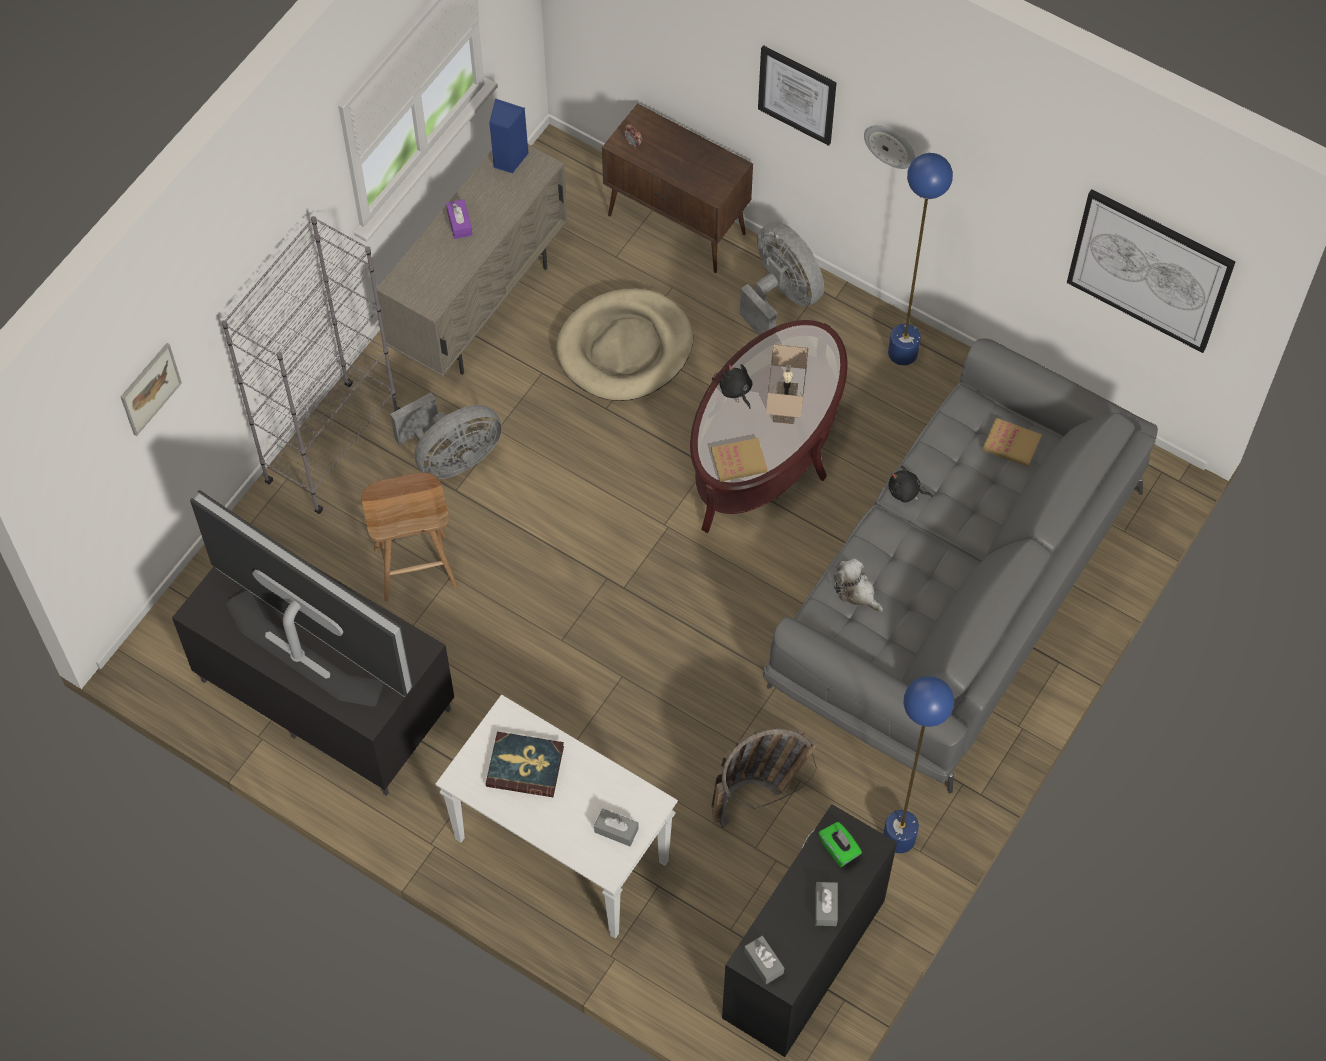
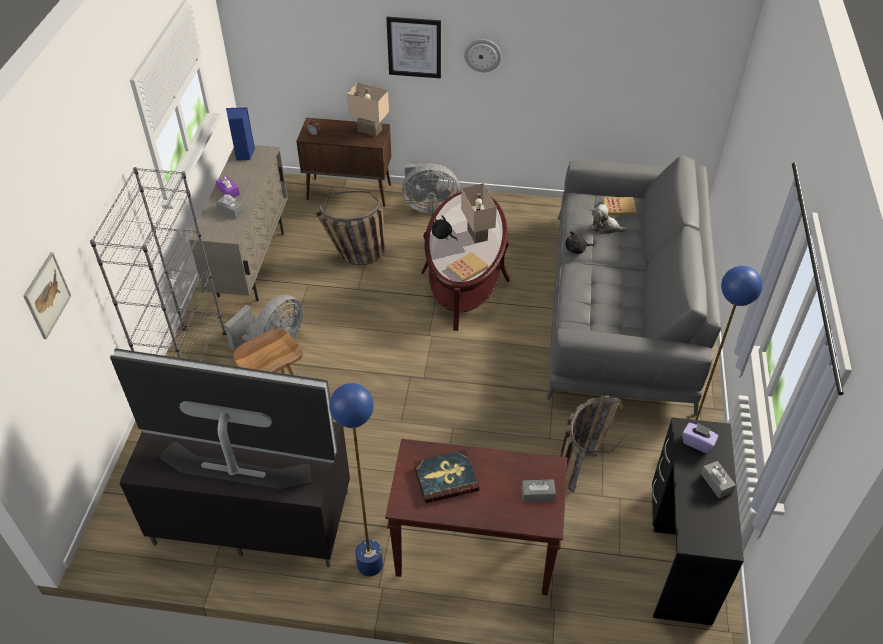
camera: 25 degrees left, 15 degrees down
white console table [435,695,678,939] -> brown console table [385,439,567,595]
beige dog bed [556,289,693,401] -> basket [315,191,385,265]
grey fan [740,221,824,335] -> grey fan turned 150 degrees clockwise [402,164,460,214]
grey tissue box [744,936,784,984] -> grey tissue box moved to [216,194,244,219]
green tissue box [818,822,862,867] -> purple tissue box [682,423,719,453]
plush toy [834,558,883,612] -> plush toy moved to [592,204,628,234]
blue floor lamp [888,153,953,365] -> blue floor lamp moved to [329,383,383,576]
picture [1067,189,1235,353] -> none
none -> beige table lamp [347,83,389,136]

